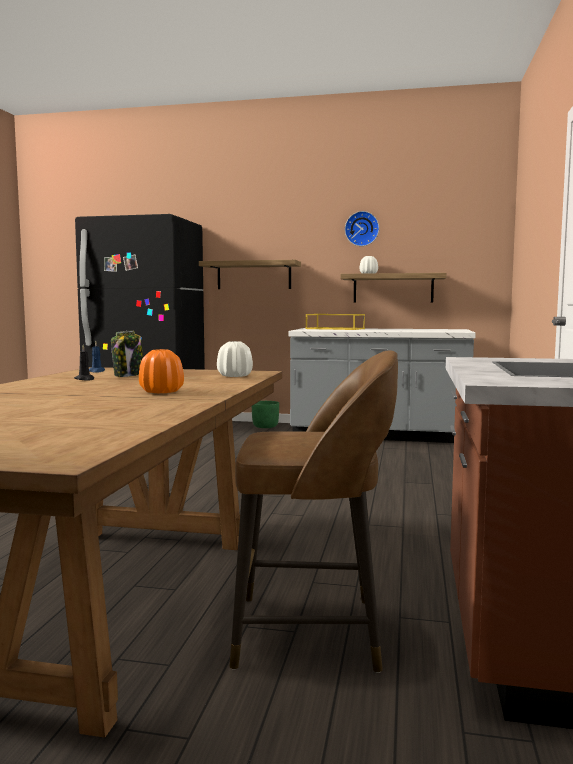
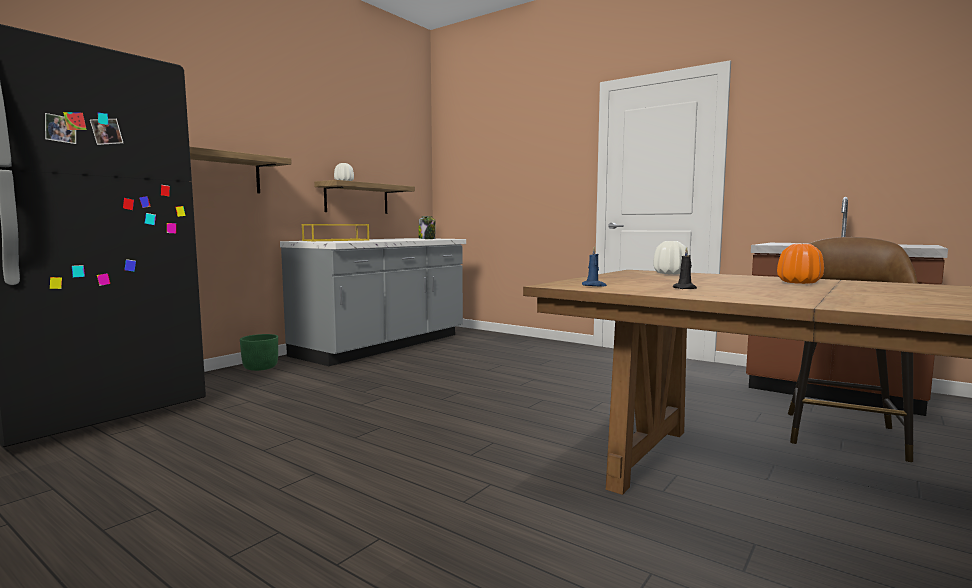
camera: 65 degrees left, 0 degrees up
jar [111,331,143,377] -> jar moved to [419,216,435,239]
wall clock [345,211,379,246] -> none

